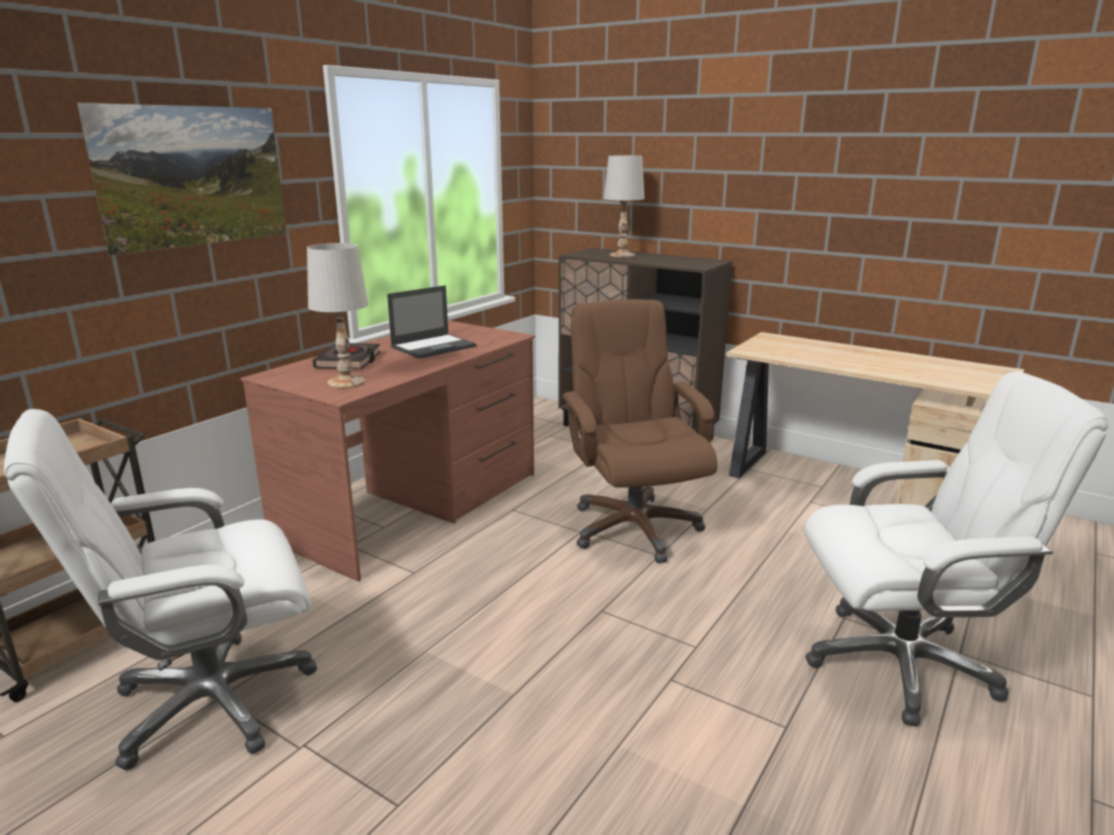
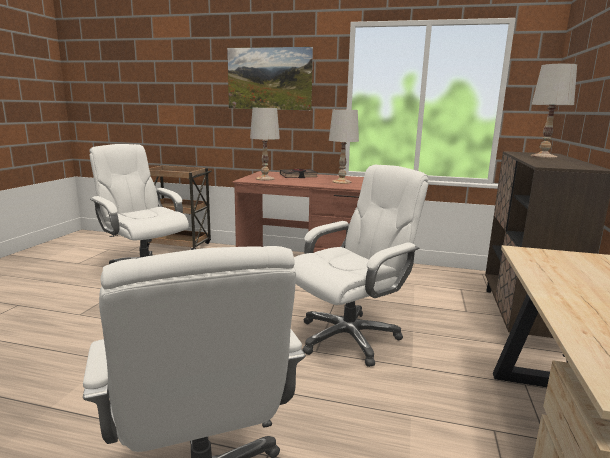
camera: 70 degrees right, 5 degrees down
laptop [387,285,477,359] -> white table lamp [329,109,359,184]
brown office chair [562,299,717,563] -> white office chair [294,165,429,367]

